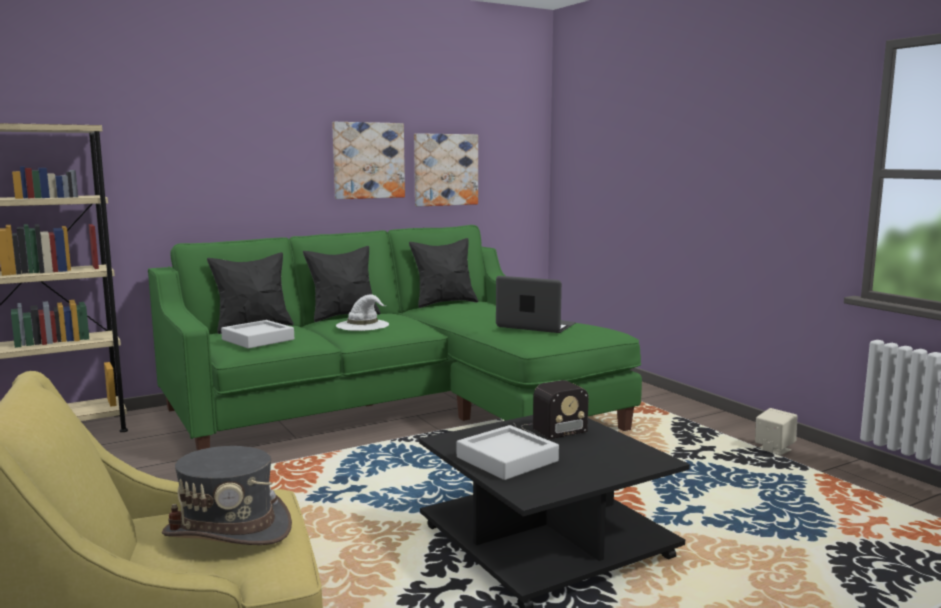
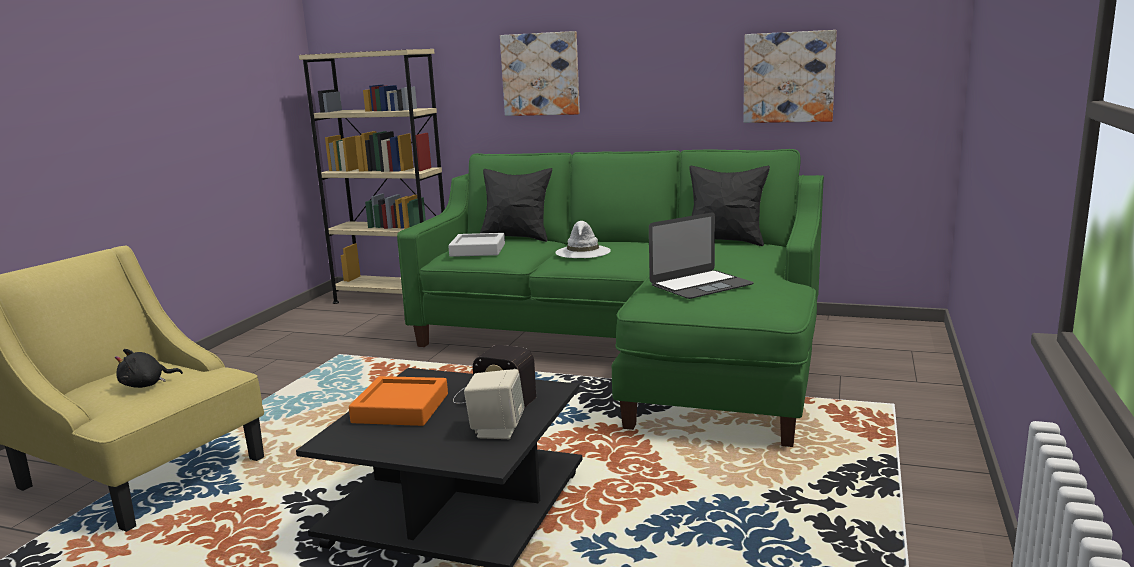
camera: 50 degrees right, 5 degrees up
grey hat [162,446,292,545] -> black plush toy [115,349,183,388]
black pillow [303,246,381,322] -> none
picture [332,122,405,199] -> picture moved to [500,31,580,116]
grey tray [457,425,559,480] -> orange tray [349,376,448,426]
laptop [496,276,576,333] -> laptop turned 75 degrees clockwise [649,212,754,299]
beige speaker [755,408,797,455] -> beige speaker moved to [464,369,524,439]

